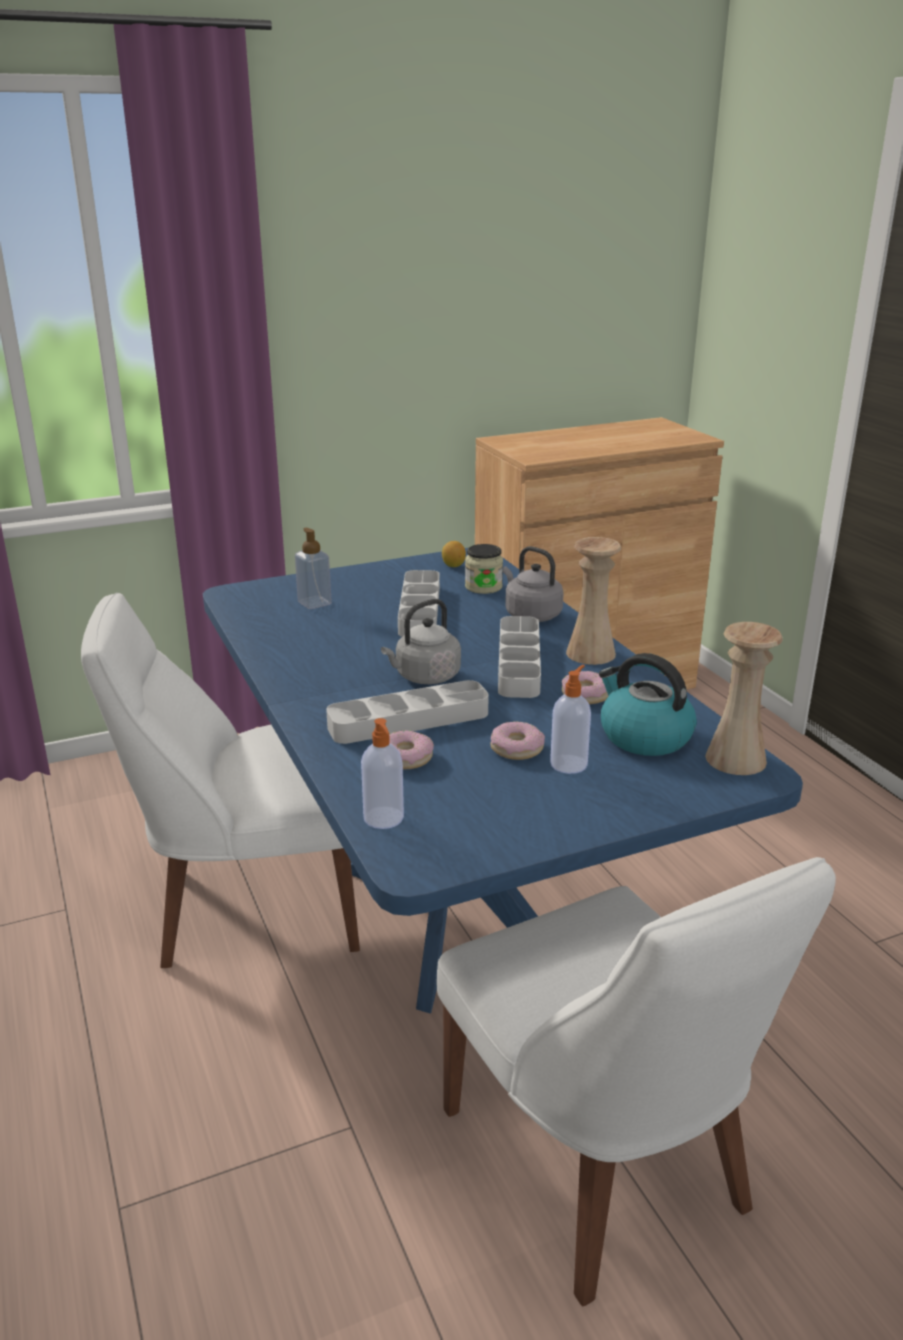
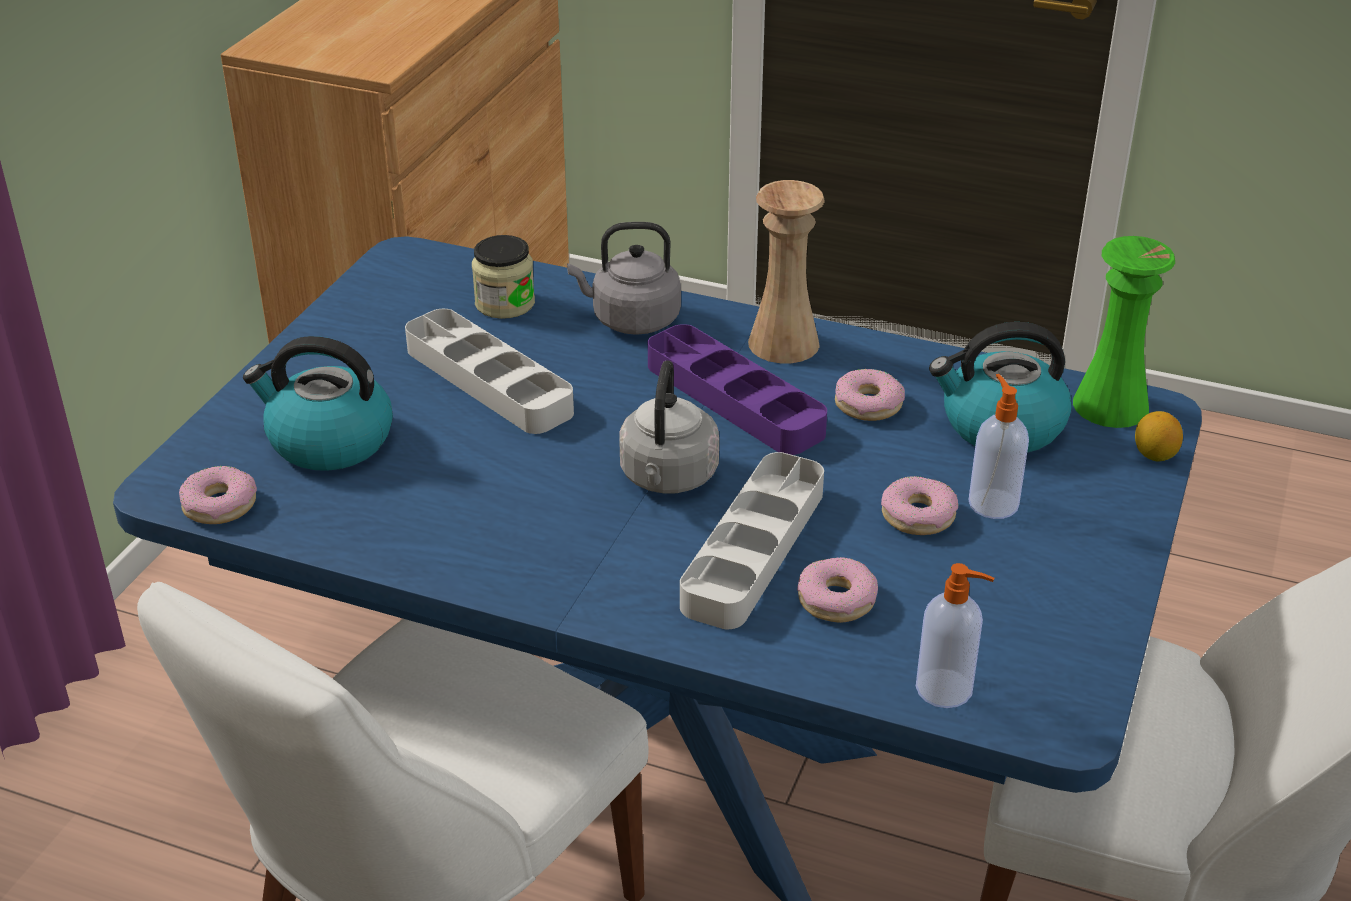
camera: 45 degrees left, 10 degrees up
soap dispenser [295,528,332,609] -> kettle [243,336,393,471]
lemon [442,541,466,567] -> lemon moved to [1135,411,1183,462]
grey tray [498,616,541,698] -> purple tray [648,324,827,455]
beige vase [705,622,783,775] -> green vase [1073,236,1175,428]
none -> donut [179,466,257,524]

